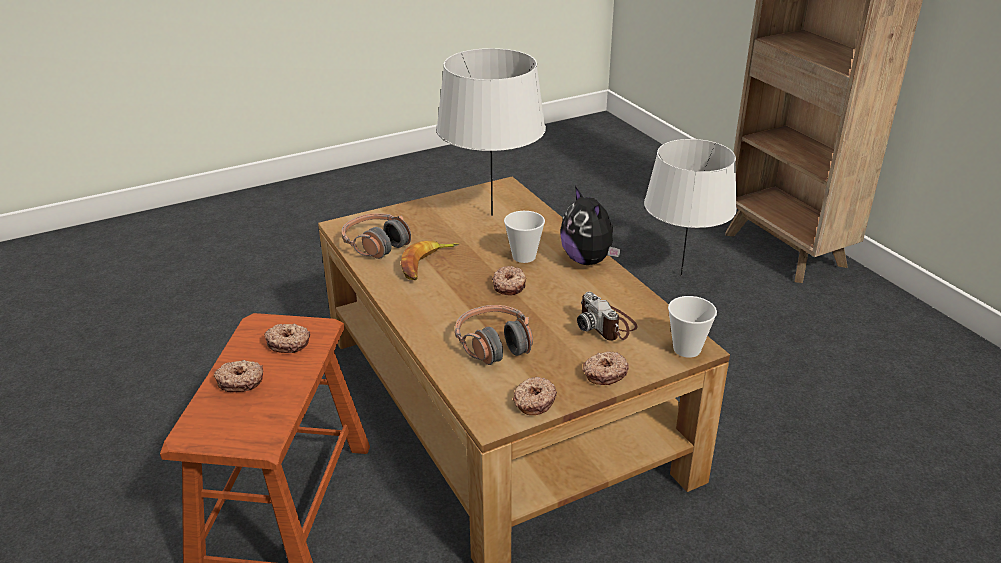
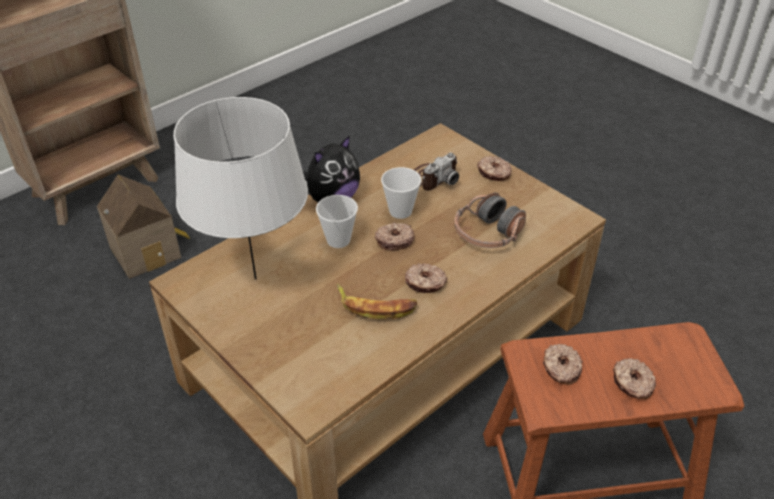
camera: 105 degrees left, 10 degrees up
headphones [342,213,411,259] -> none
donut [513,376,557,415] -> donut moved to [405,263,447,293]
white table lamp [644,139,737,276] -> toy house [97,175,190,279]
cup [668,296,717,358] -> cup moved to [381,167,421,219]

